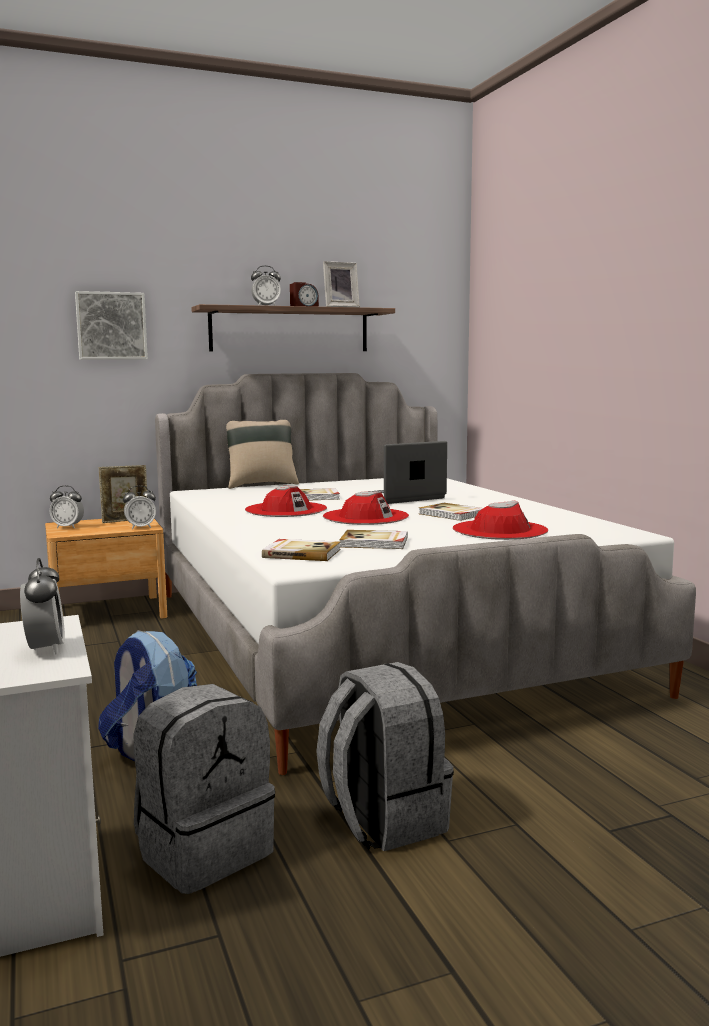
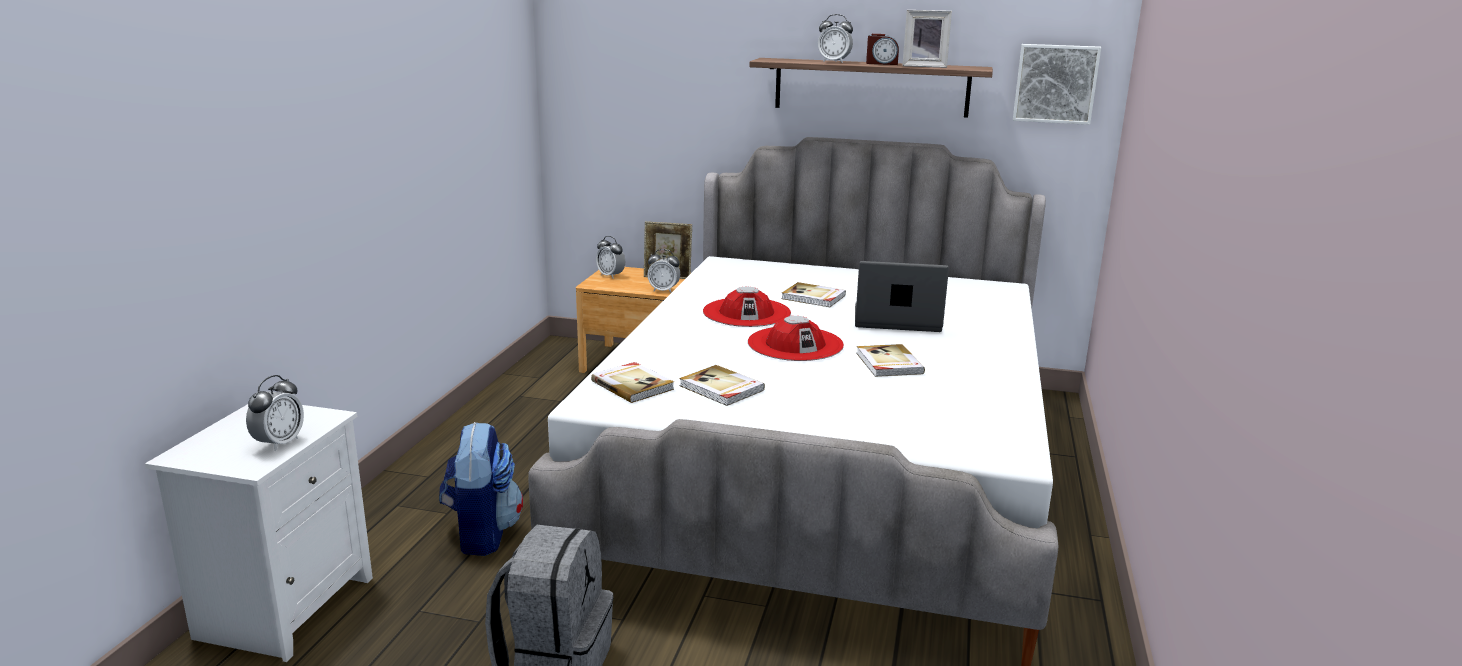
camera: 35 degrees right, 10 degrees up
picture [75,291,148,360] -> picture moved to [1013,44,1101,125]
grey backpack [134,684,275,894] -> none
beige pillow [226,420,299,489] -> none
red hat [453,500,548,540] -> none

